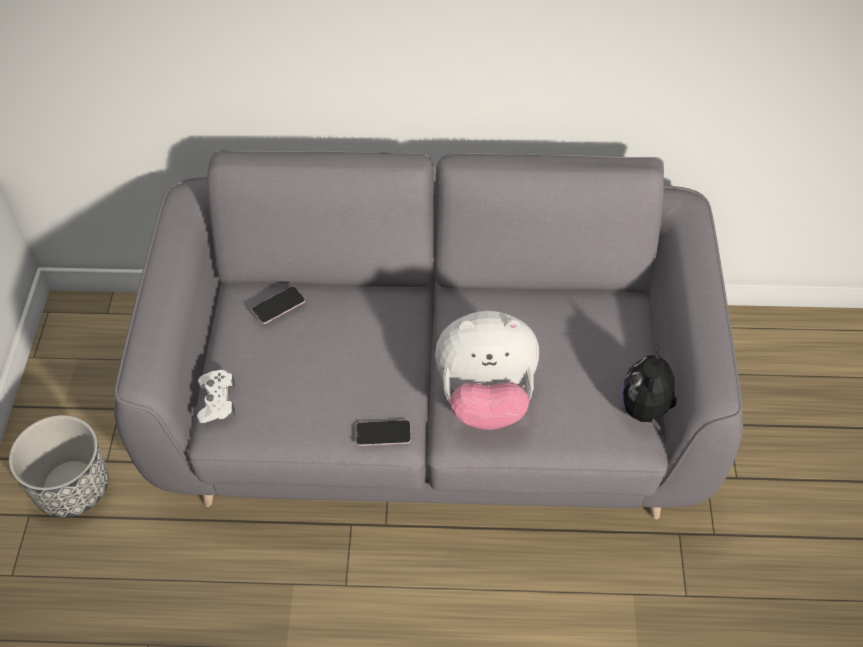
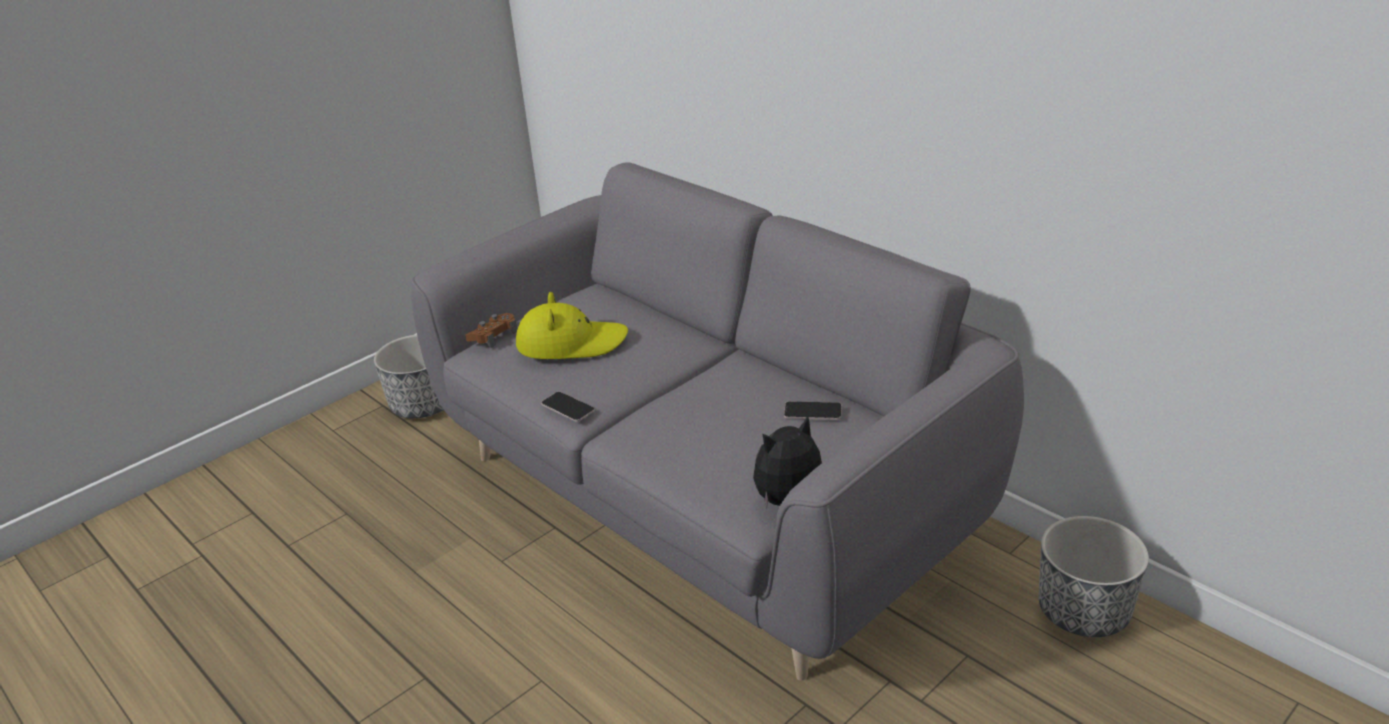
camera: 45 degrees right, 20 degrees down
white game controller [197,370,235,423] -> brown game controller [465,313,517,348]
phone [252,286,305,324] -> phone moved to [784,401,842,420]
plush toy [435,311,539,430] -> none
none -> yellow hat [516,292,628,359]
none -> planter [1038,516,1149,637]

